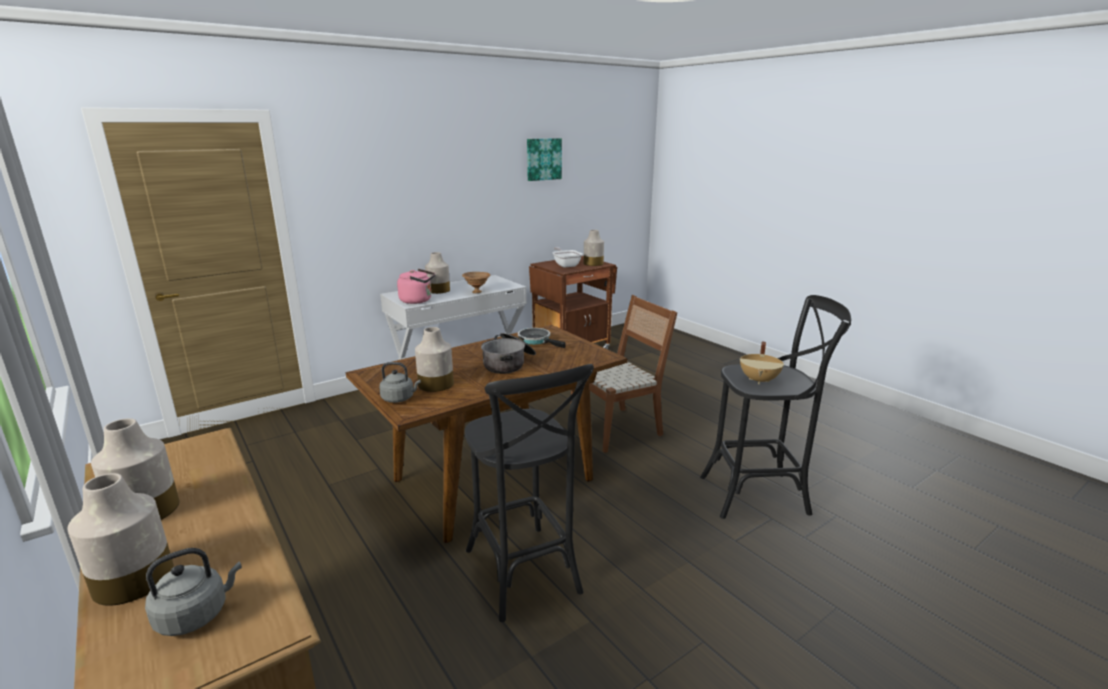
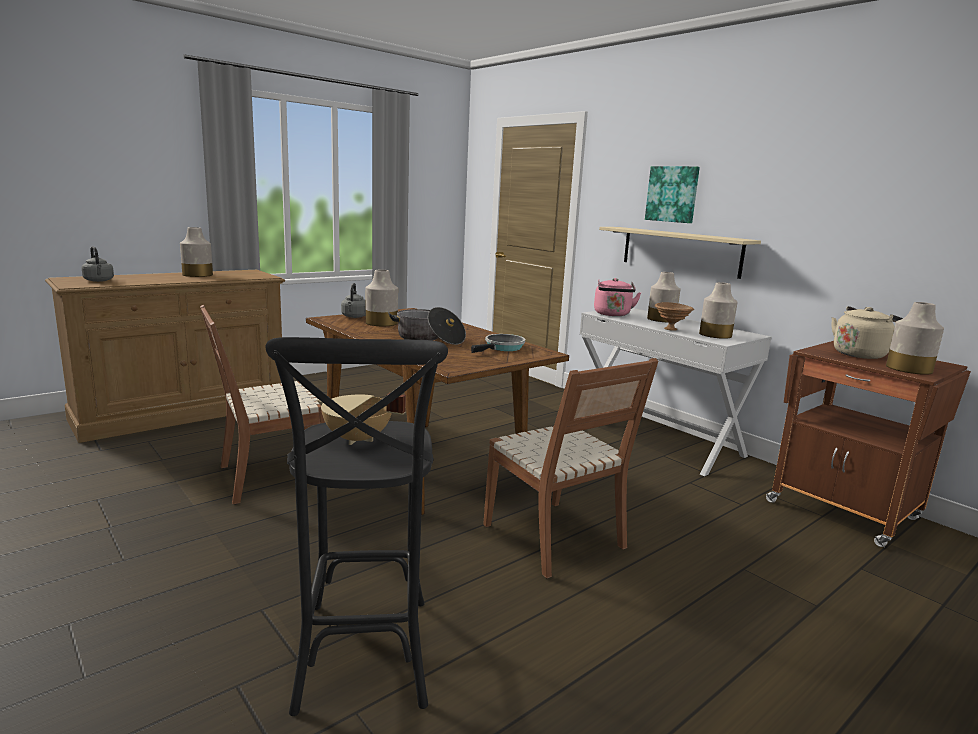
camera: 85 degrees right, 5 degrees down
beige vase [68,473,174,606] -> beige vase moved to [699,282,737,339]
black stool [465,364,594,622] -> chair [200,305,325,505]
picture [527,138,562,181] -> picture moved to [645,166,700,223]
frying pan [552,247,583,268] -> beige kettle [831,306,903,359]
none -> beige shelf [599,227,761,279]

